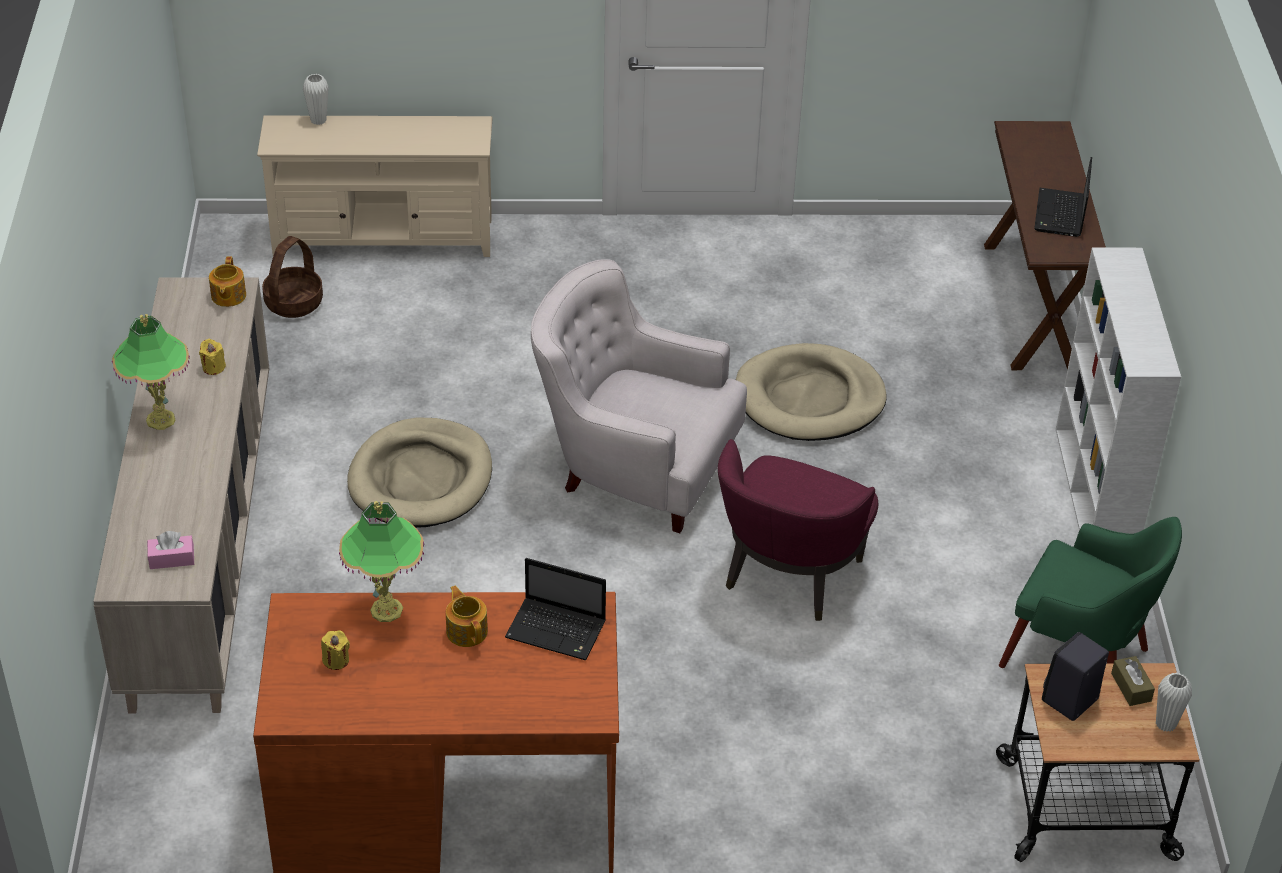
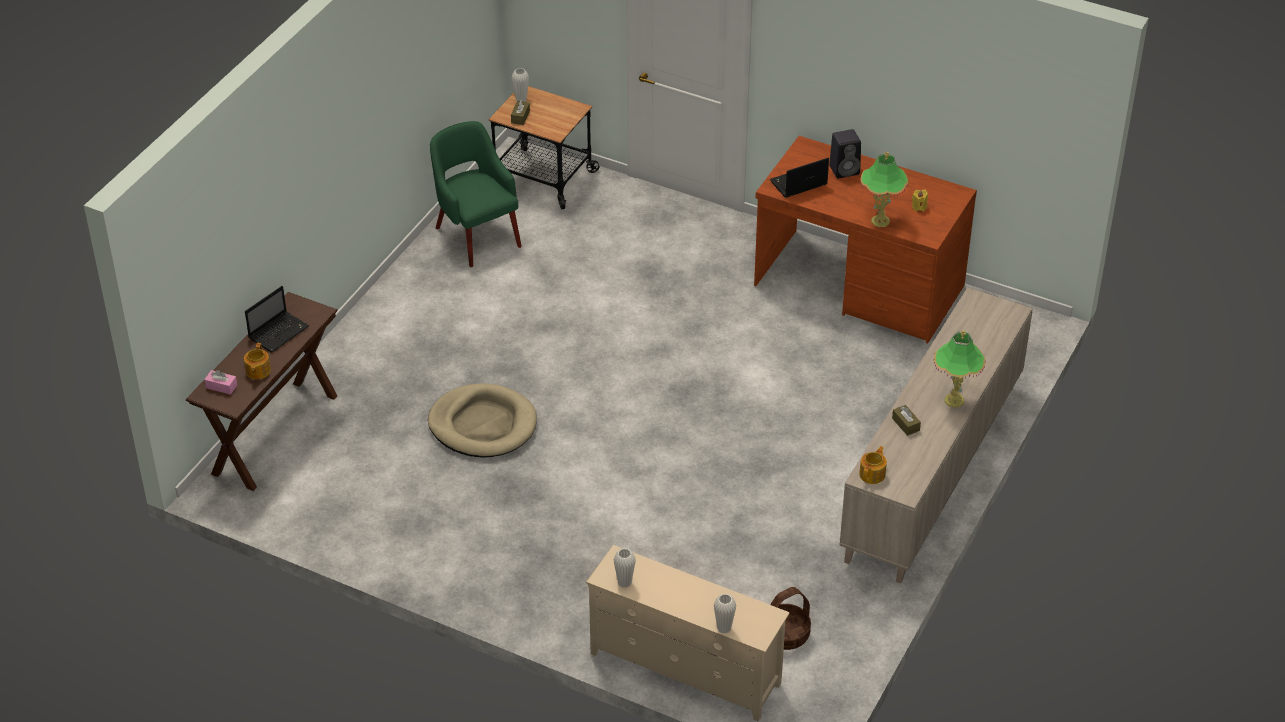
camera: 150 degrees left, 0 degrees up
pink tissue box [147,531,194,569] -> pink tissue box moved to [204,370,237,395]
yellow candle [199,339,226,375] -> brown tissue box [892,405,921,436]
beige dog bed [347,417,492,528] -> none
teapot [446,586,488,647] -> teapot moved to [244,343,271,379]
laptop [505,558,606,660] -> laptop turned 75 degrees counterclockwise [770,158,829,198]
white armchair [531,259,747,533] -> none
purple armchair [718,439,878,621] -> none
black speaker [1042,632,1109,721] -> black speaker moved to [829,129,861,178]
white bookcase [1056,248,1181,534] -> none
none -> white vase [614,548,636,588]

